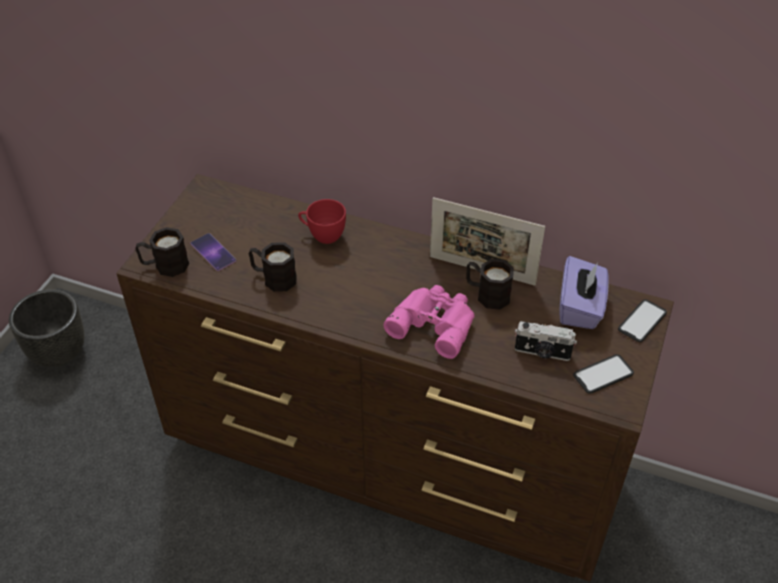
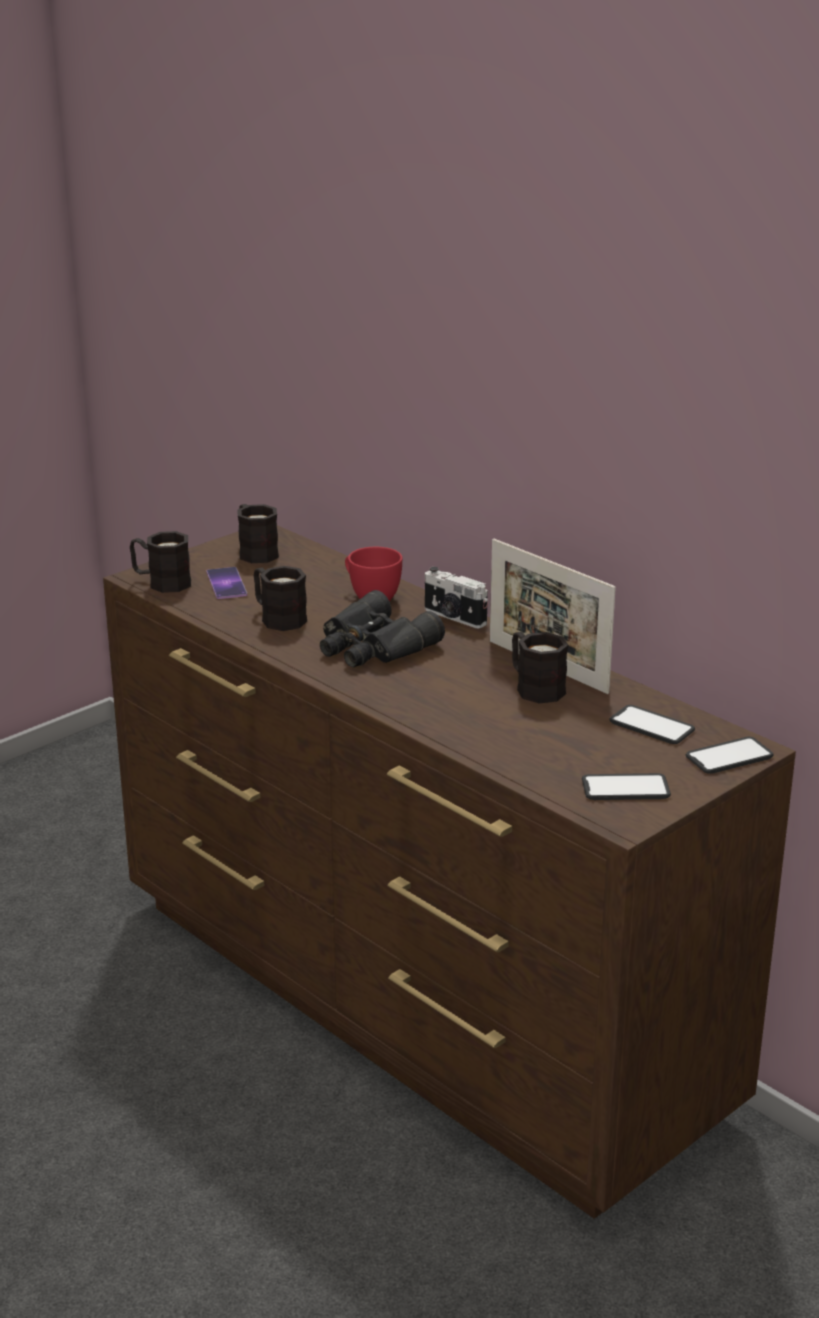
camera: 25 degrees right, 20 degrees down
black planter [9,289,85,367] -> none
pink binoculars [384,285,475,359] -> none
camera [515,321,577,361] -> camera moved to [425,567,488,628]
purple tissue box [560,256,609,329] -> phone [610,705,695,744]
none -> black mug [237,504,279,563]
none -> black binoculars [320,590,445,667]

